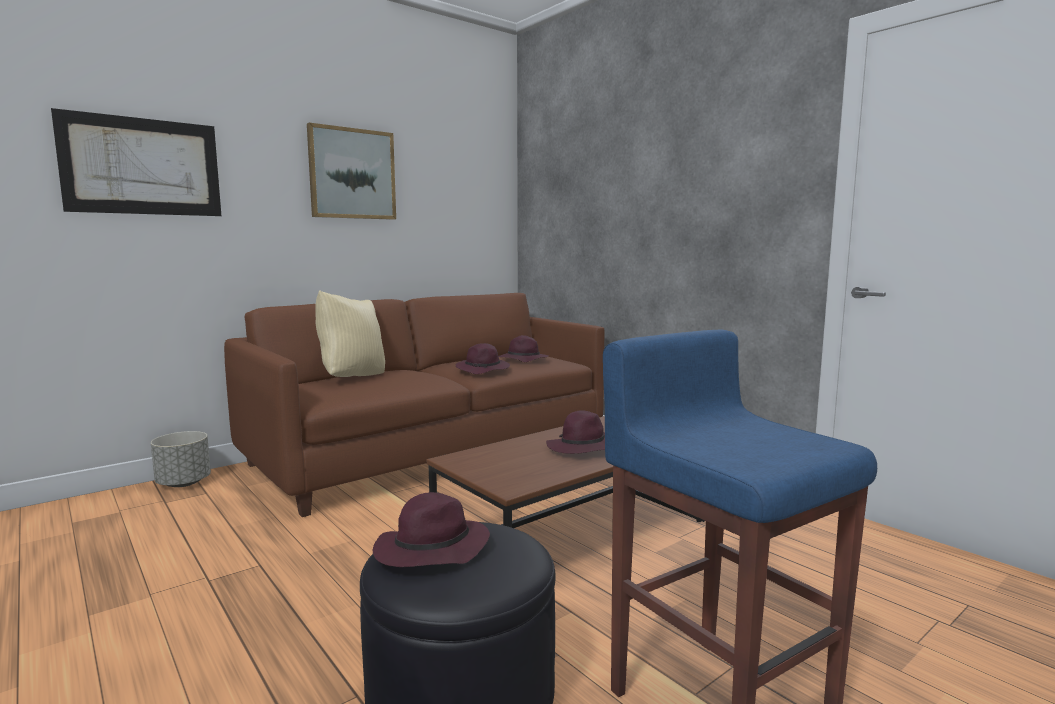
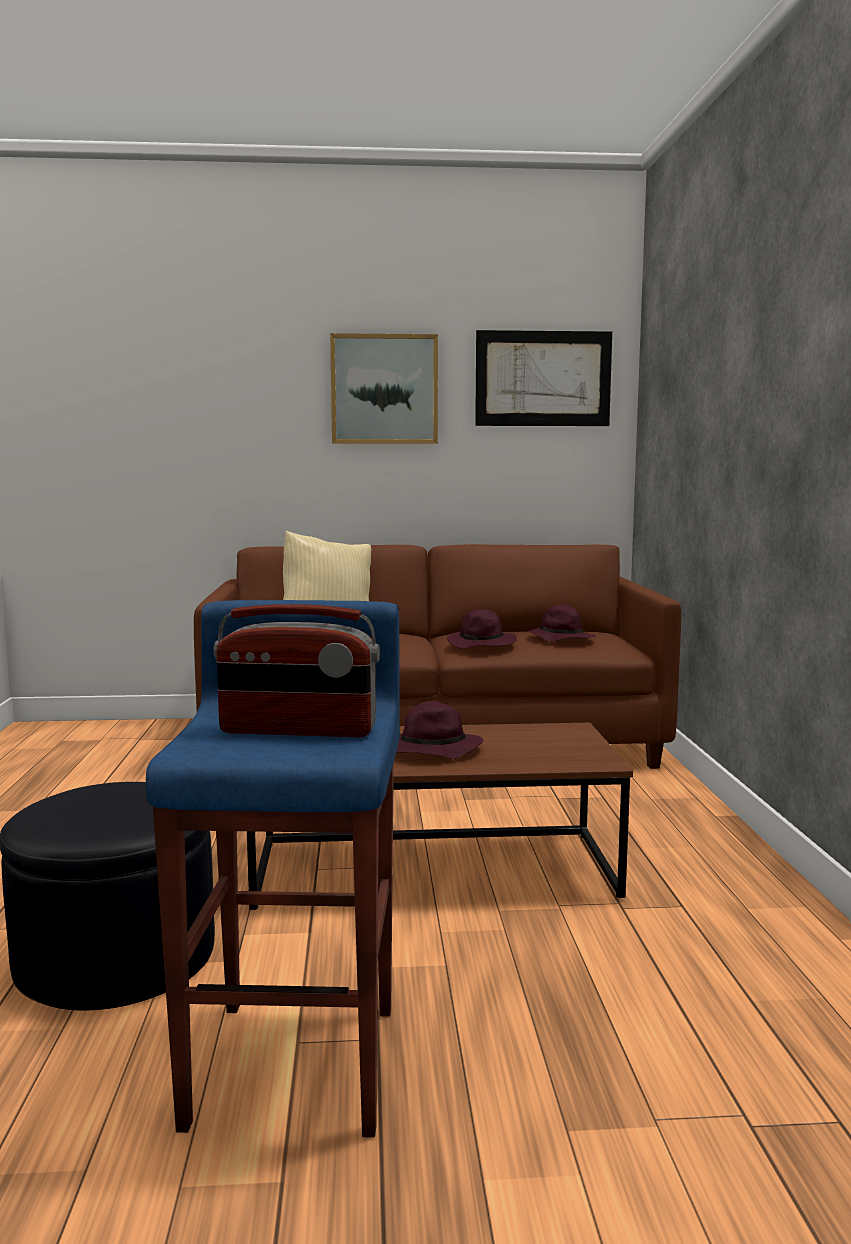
camera: 35 degrees right, 0 degrees up
picture [51,108,221,216] -> picture moved to [475,330,612,426]
grey planter [151,431,211,487] -> none
purple hat [372,492,490,567] -> none
none -> radio [213,604,380,737]

